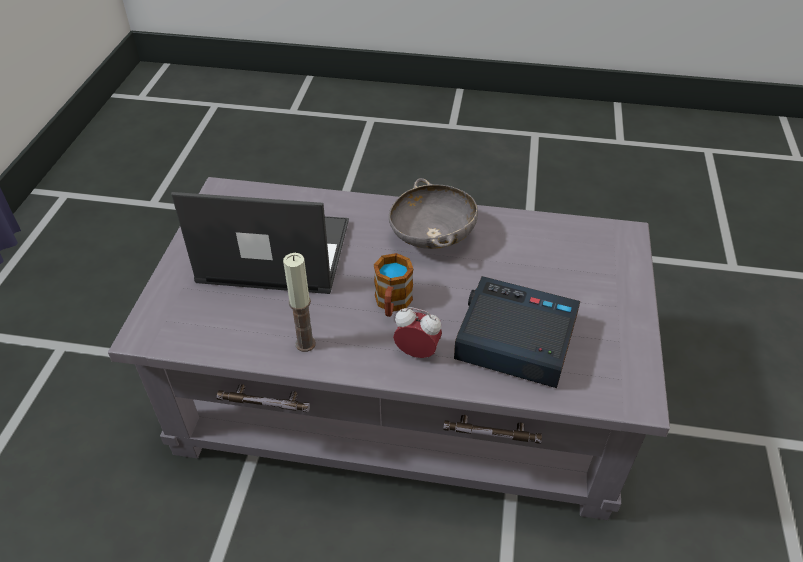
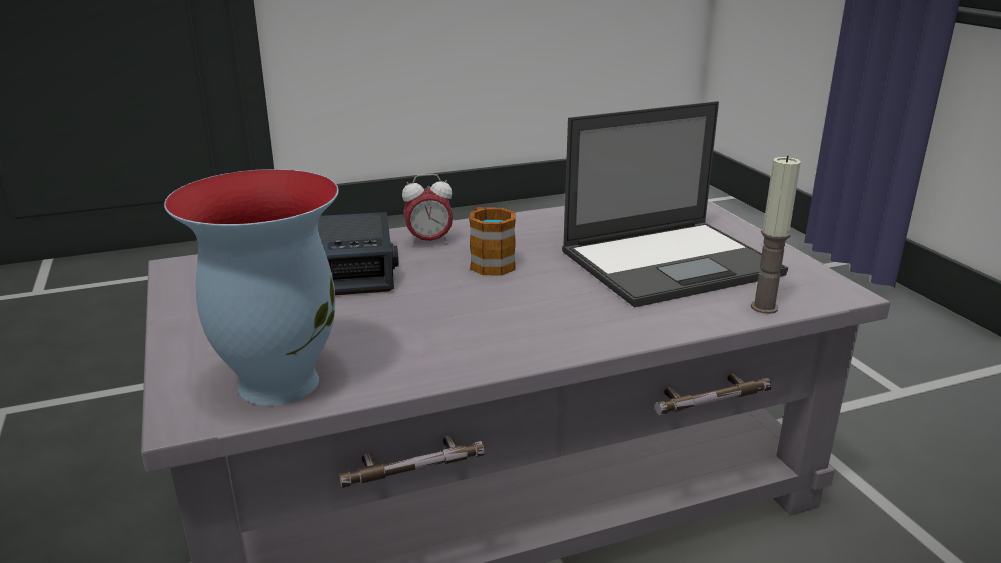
camera: 150 degrees right, 20 degrees down
candle [283,253,316,352] -> candle moved to [751,155,801,314]
grey bowl [389,178,478,249] -> none
none -> vase [164,169,339,406]

